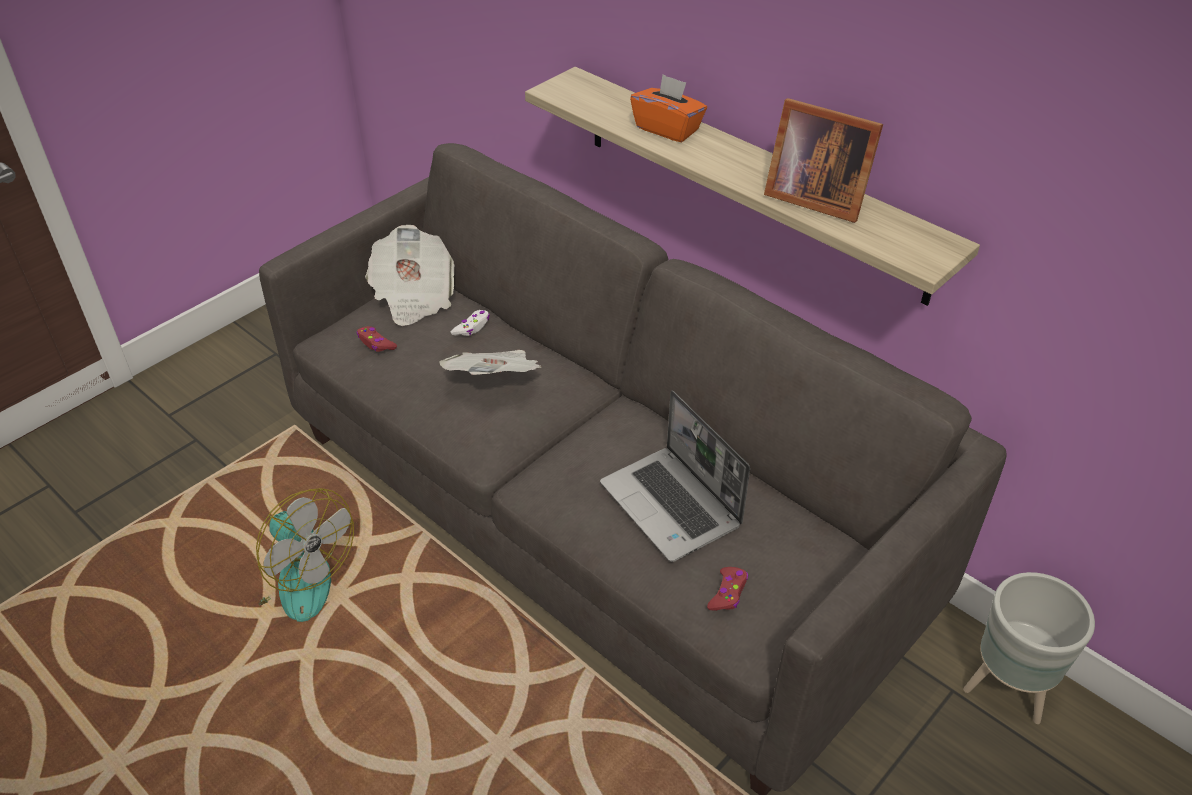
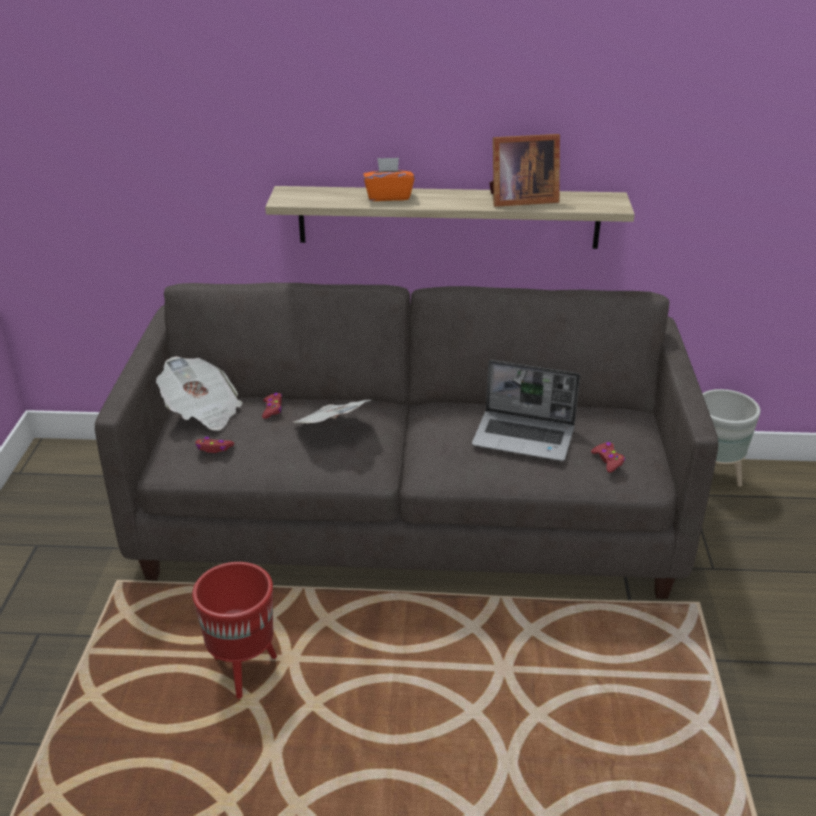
camera: 40 degrees left, 10 degrees down
fan [256,488,354,622] -> red planter [192,562,277,699]
white game controller [451,310,490,336] -> red game controller [262,393,282,419]

